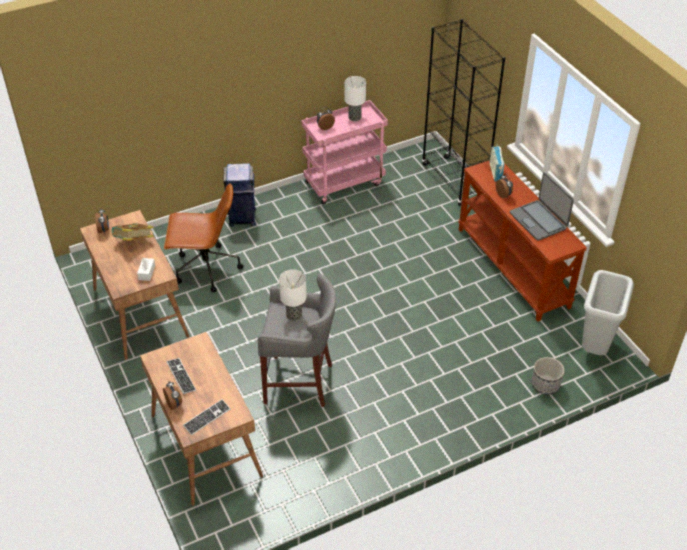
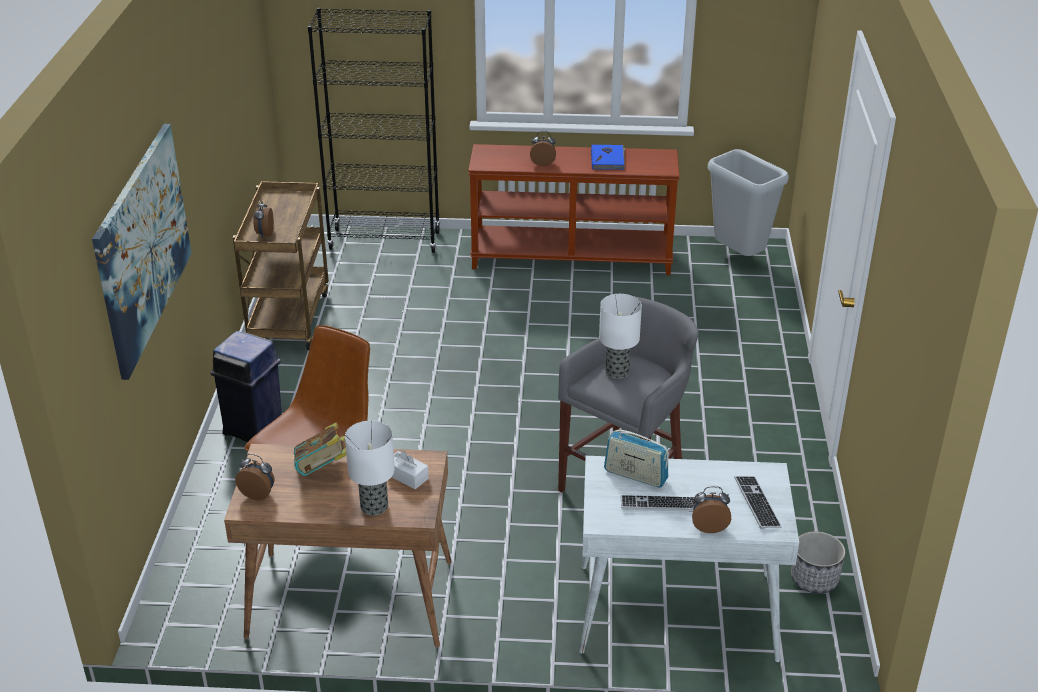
camera: 60 degrees left, 10 degrees down
brown desk [140,332,263,506] -> white desk [579,456,799,662]
pink cart [302,100,388,205] -> brown cart [233,181,329,350]
table lamp [344,76,366,121] -> table lamp moved to [345,421,395,515]
radio [489,146,504,182] -> radio moved to [604,428,669,488]
laptop [510,172,574,241] -> blue book [591,145,625,170]
planter [532,357,565,395] -> planter moved to [791,531,845,594]
none -> picture [92,124,192,380]

